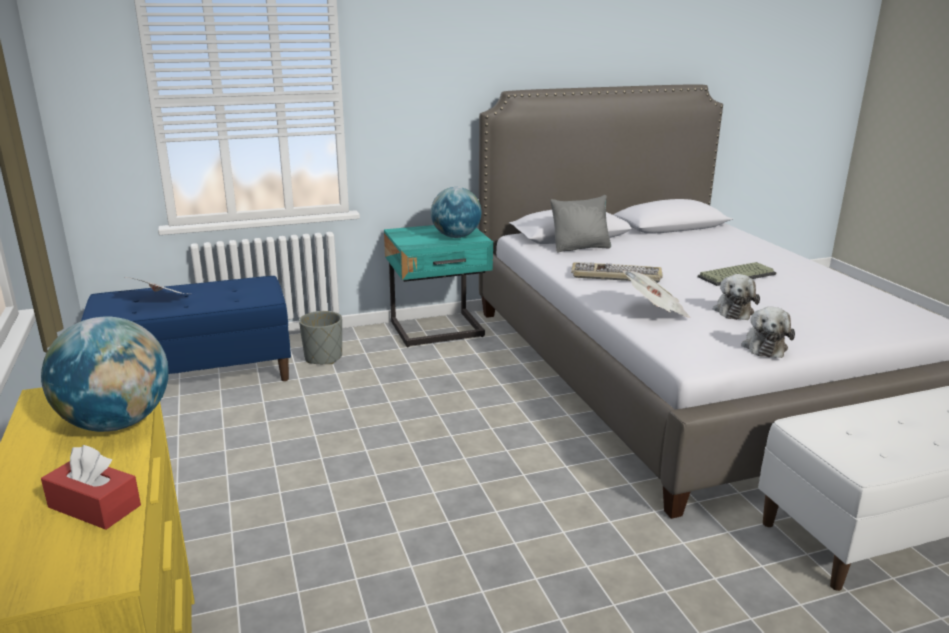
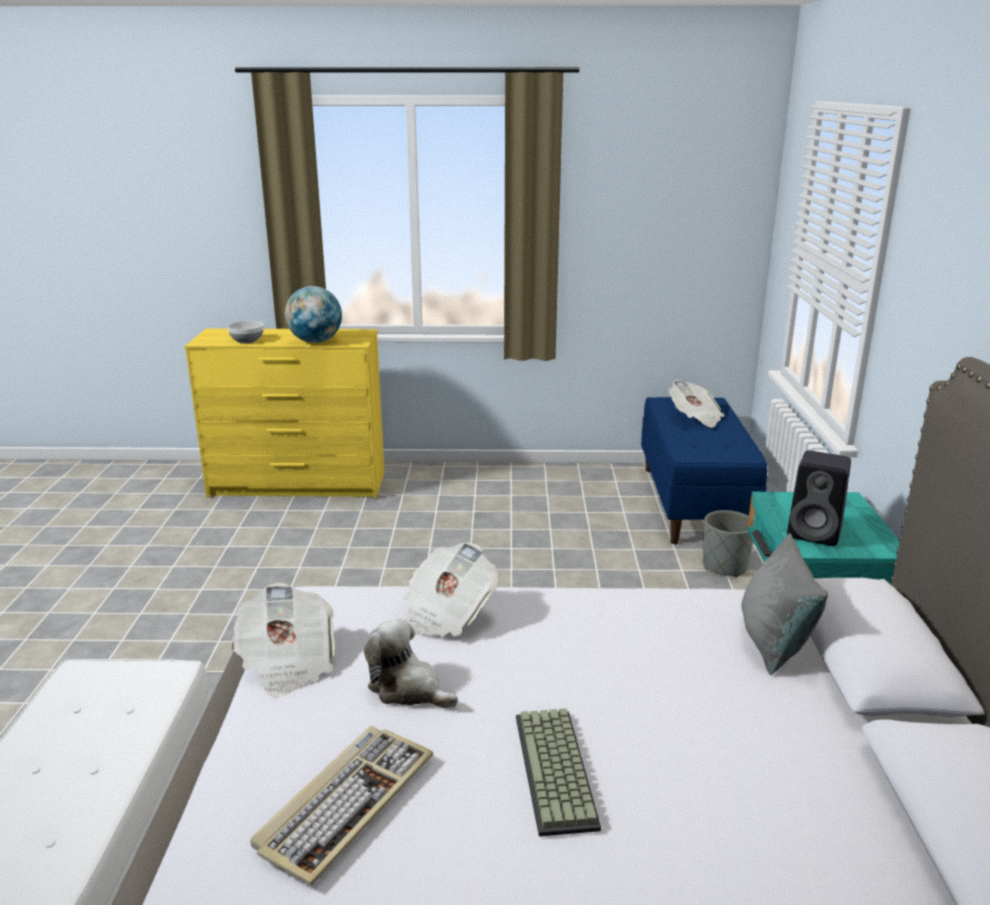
camera: 110 degrees right, 0 degrees up
red tissue box [41,445,141,530] -> bowl [228,321,264,343]
globe [431,187,481,238] -> black speaker [787,450,851,546]
keyboard [571,262,663,283] -> keyboard moved to [250,726,433,886]
plush toy [741,307,795,358] -> newspaper [231,583,335,698]

